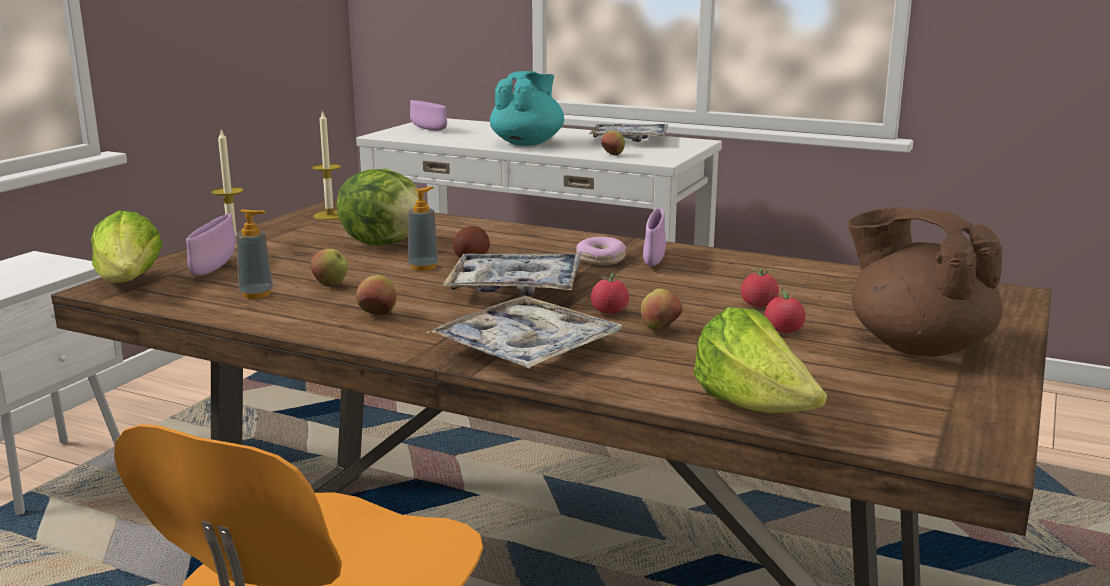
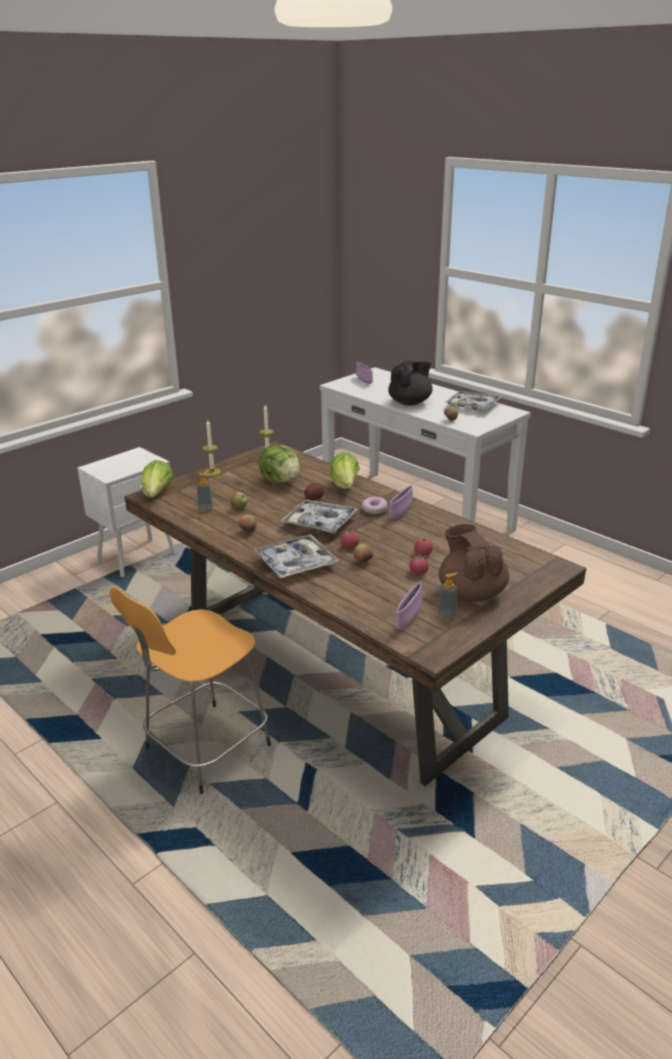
camera: 20 degrees right, 10 degrees up
purple bowl [186,214,236,276] -> purple bowl moved to [395,582,422,630]
soap dispenser [408,187,439,271] -> soap dispenser moved to [437,572,458,622]
turquoise teapot [490,71,564,146] -> black teapot [388,360,432,406]
lettuce [693,307,827,413] -> lettuce moved to [330,452,360,489]

